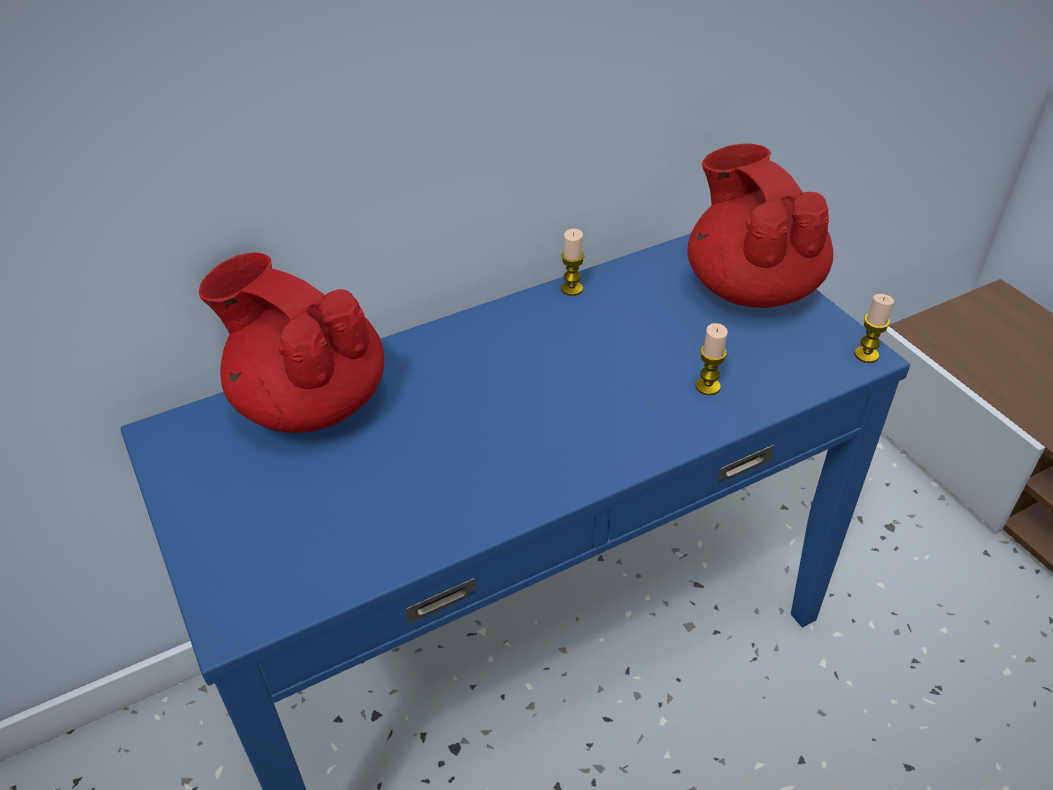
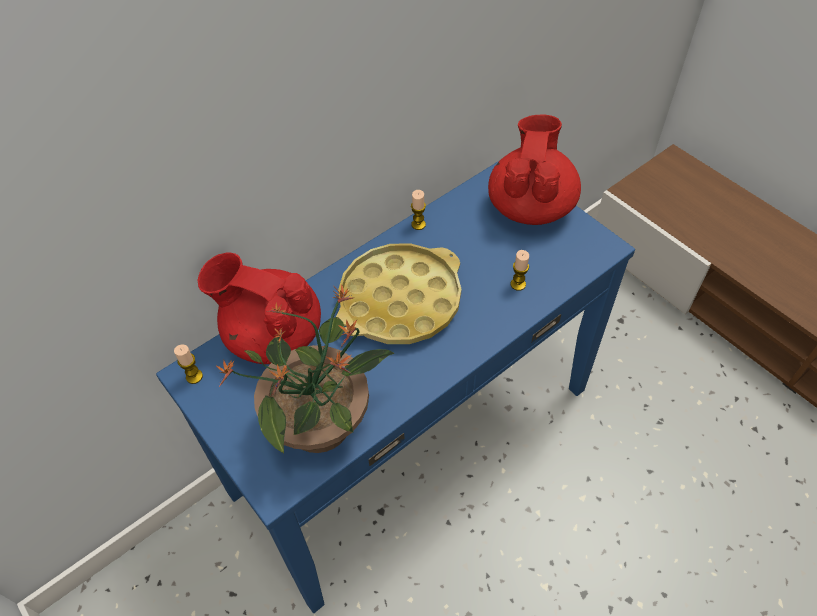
camera: 10 degrees left, 10 degrees up
red teapot [687,144,833,308] -> red teapot turned 45 degrees clockwise [488,115,581,225]
candle [854,294,894,363] -> candle moved to [174,344,203,384]
none -> potted plant [215,284,395,453]
none -> yellow tray [336,243,461,344]

